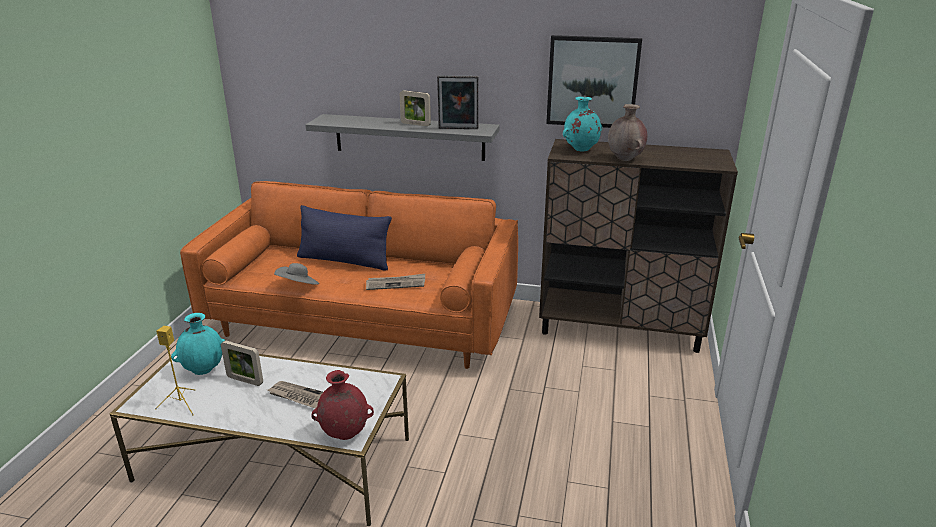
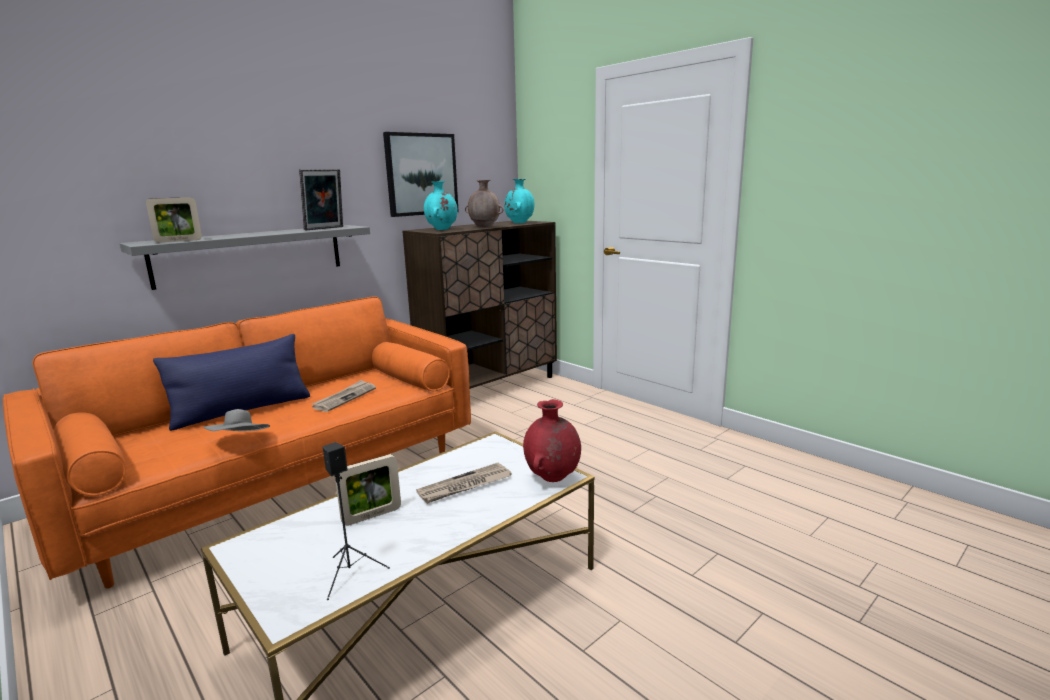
camera: 55 degrees left, 10 degrees down
yellow speaker [155,326,195,415] -> black speaker [323,442,390,600]
turquoise vase [171,313,225,375] -> turquoise vase moved to [504,179,535,223]
picture frame [400,90,431,126] -> picture frame moved to [146,197,202,243]

